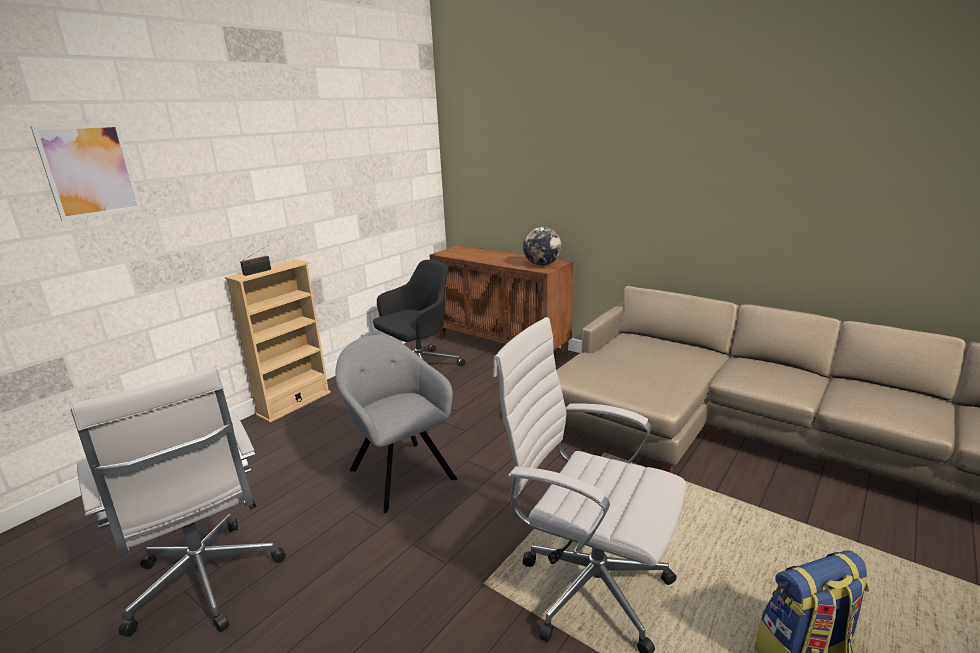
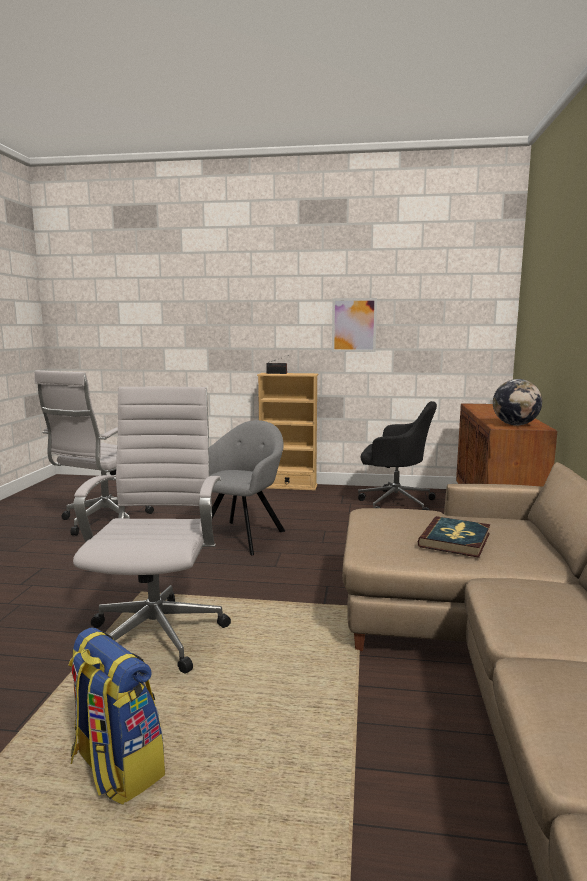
camera: 60 degrees right, 10 degrees down
picture [31,123,142,221] -> picture moved to [332,298,377,352]
none -> book [418,516,490,558]

